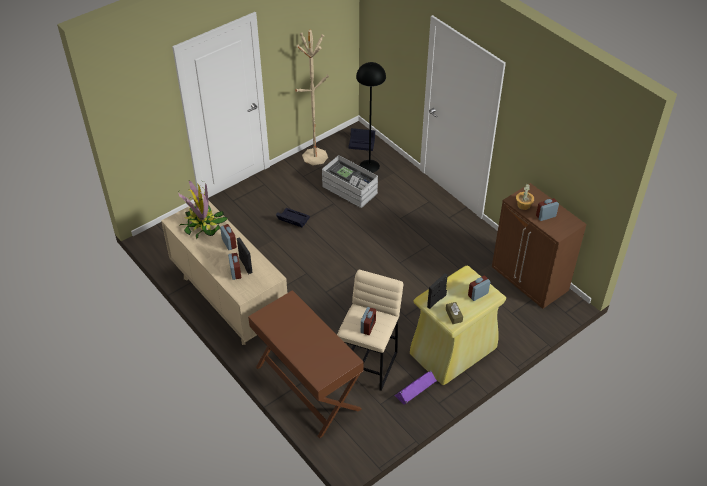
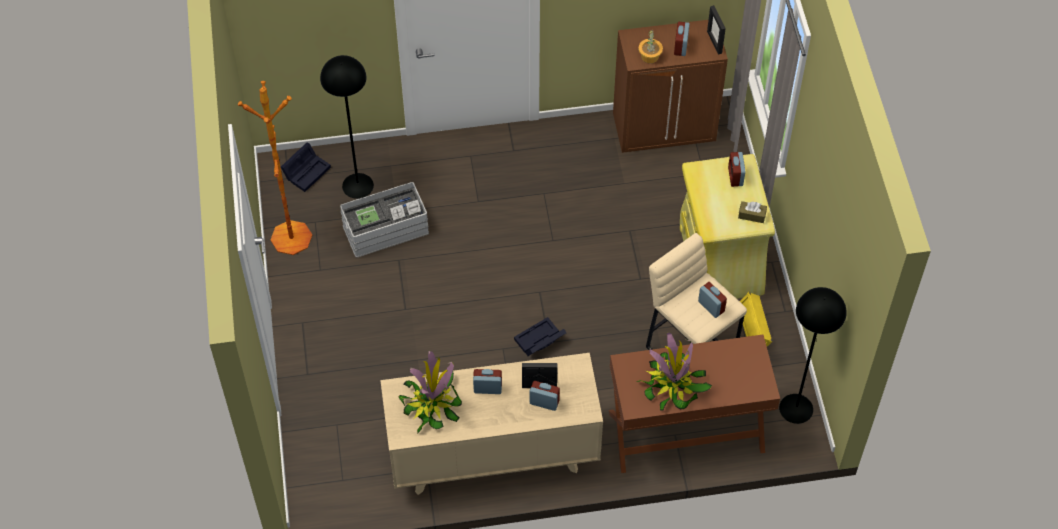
camera: 60 degrees left, 10 degrees up
black storage box [276,208,310,228] -> black storage box moved to [514,317,566,356]
beige clothes rack [295,30,329,166] -> orange clothes rack [238,81,312,255]
purple speaker [394,370,437,405] -> yellow speaker [740,292,773,346]
picture frame [427,273,448,309] -> picture frame moved to [707,5,726,54]
none -> potted plant [636,332,712,411]
none -> black floor lamp [779,287,847,424]

